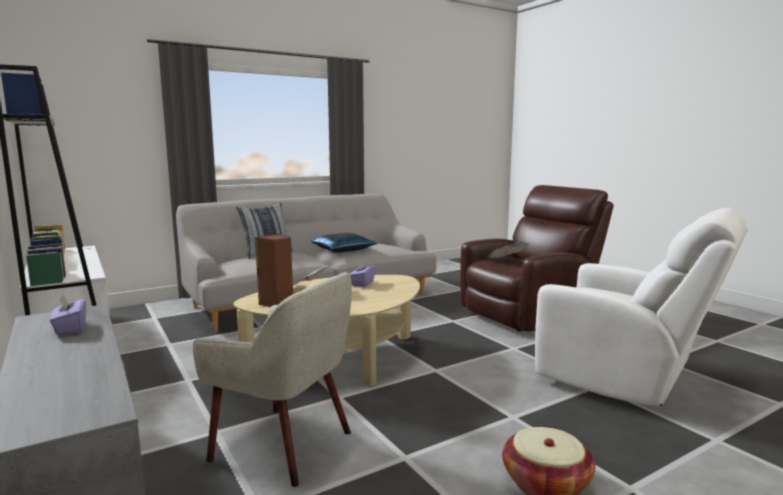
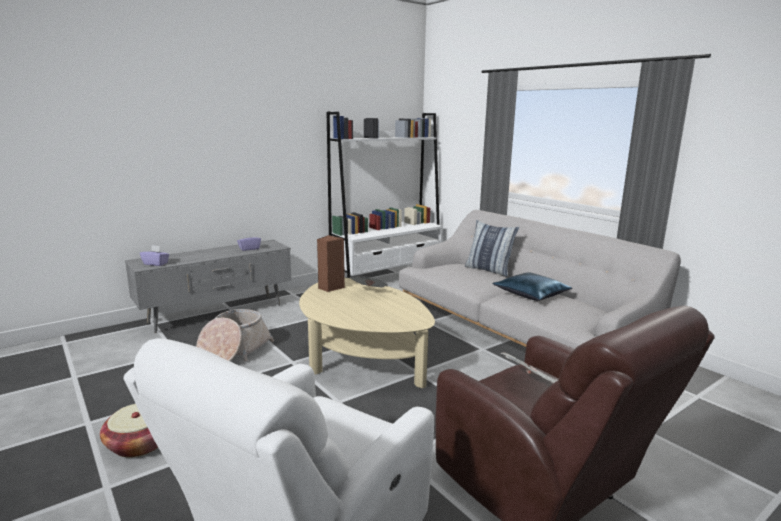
camera: 85 degrees right, 5 degrees up
beige armchair [193,272,352,487] -> basket [196,309,274,361]
purple tissue box [350,261,375,287] -> purple tissue box moved to [140,245,169,266]

